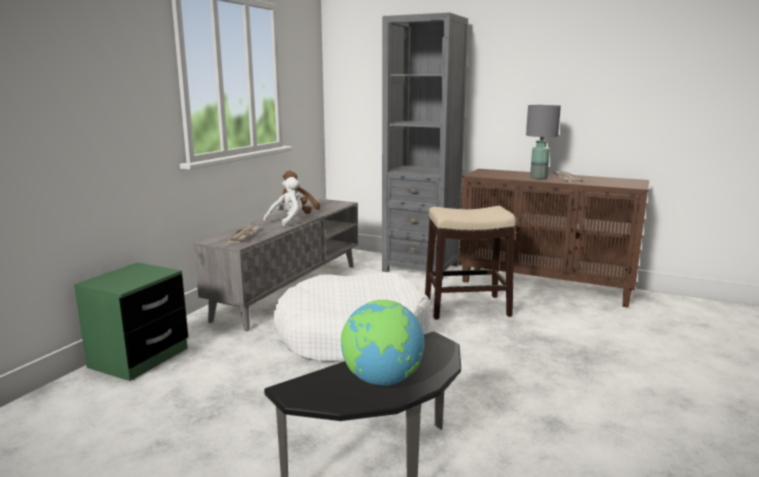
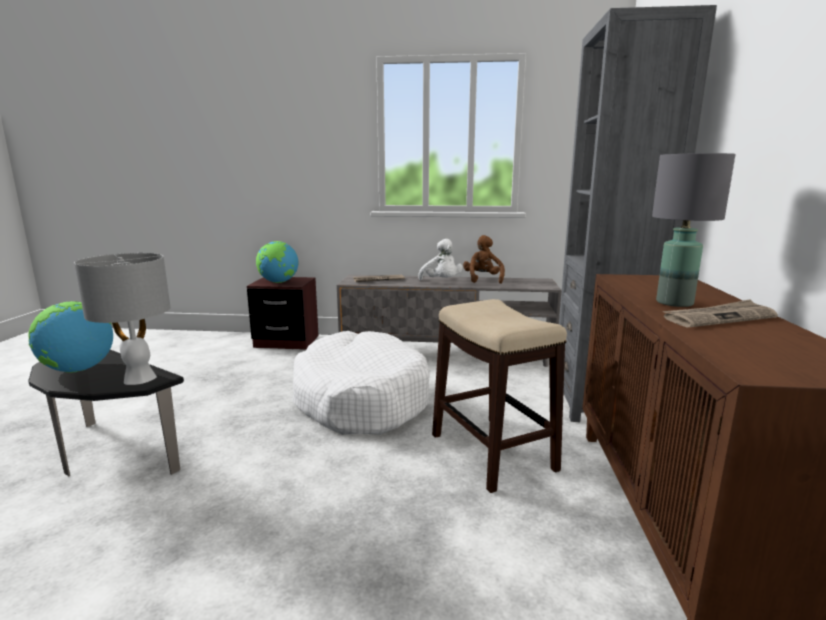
camera: 70 degrees right, 0 degrees up
green nightstand [74,262,188,381] -> brown nightstand [247,277,319,350]
white plush toy [263,177,302,227] -> white plush toy turned 45 degrees clockwise [418,239,463,280]
none -> grey table lamp [74,253,171,385]
none -> globe [256,241,298,283]

